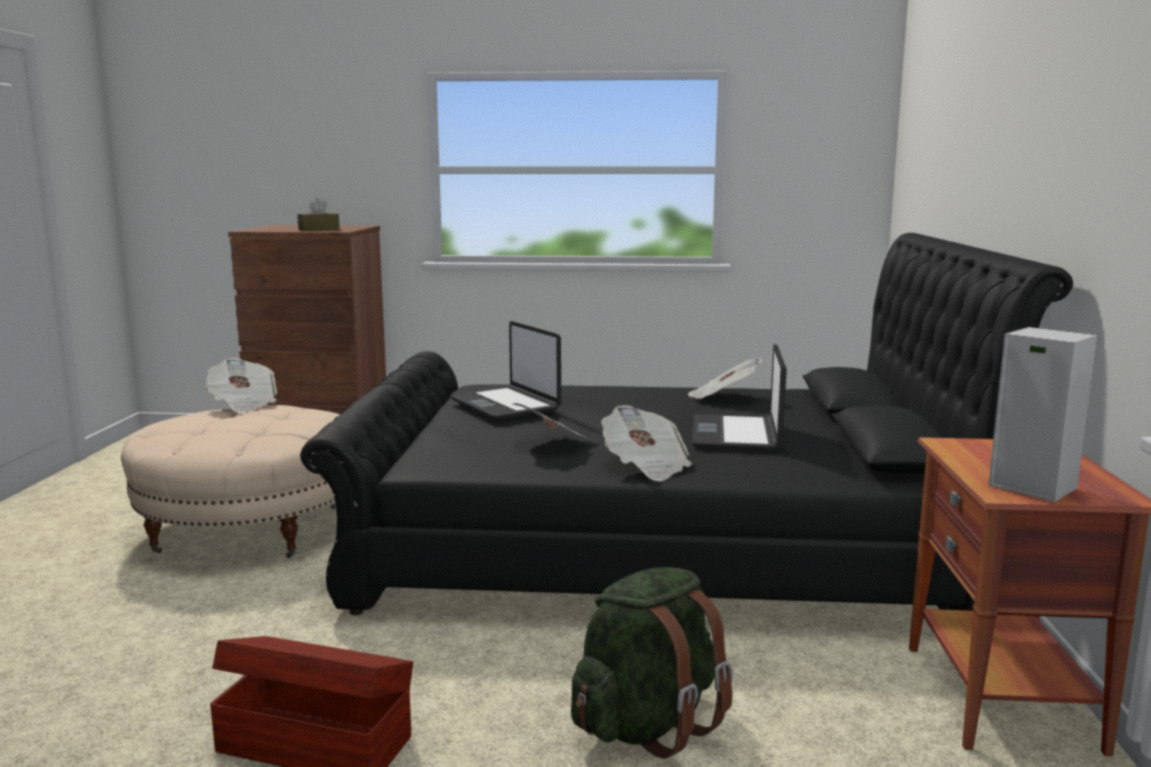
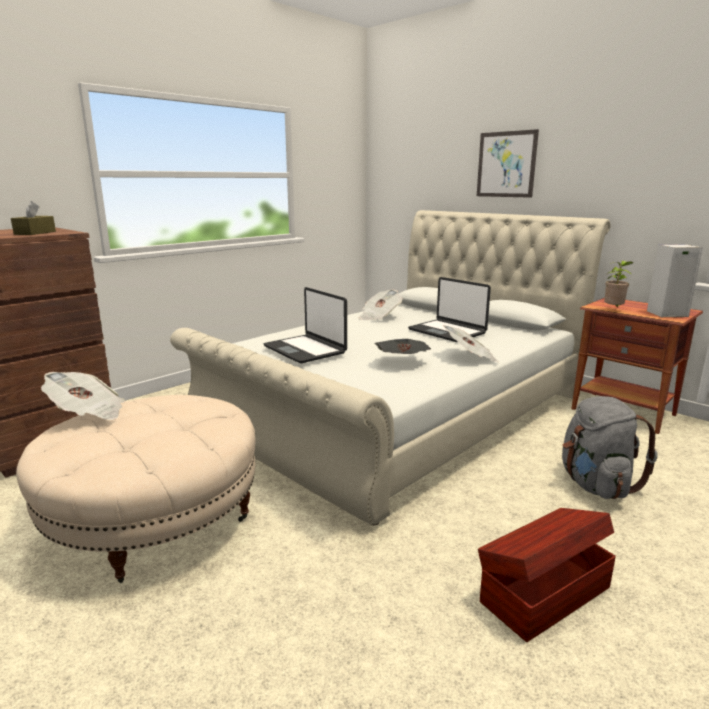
camera: 50 degrees left, 5 degrees up
black bed [300,233,1073,615] -> beige bed [170,210,611,525]
laptop [451,321,561,420] -> laptop turned 45 degrees clockwise [264,287,347,363]
green backpack [571,567,733,759] -> grey backpack [562,396,657,499]
none -> picture [477,129,539,198]
none -> potted plant [604,261,634,307]

